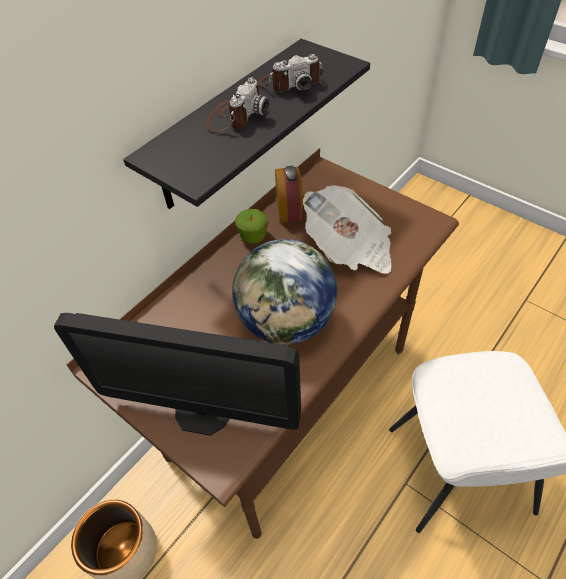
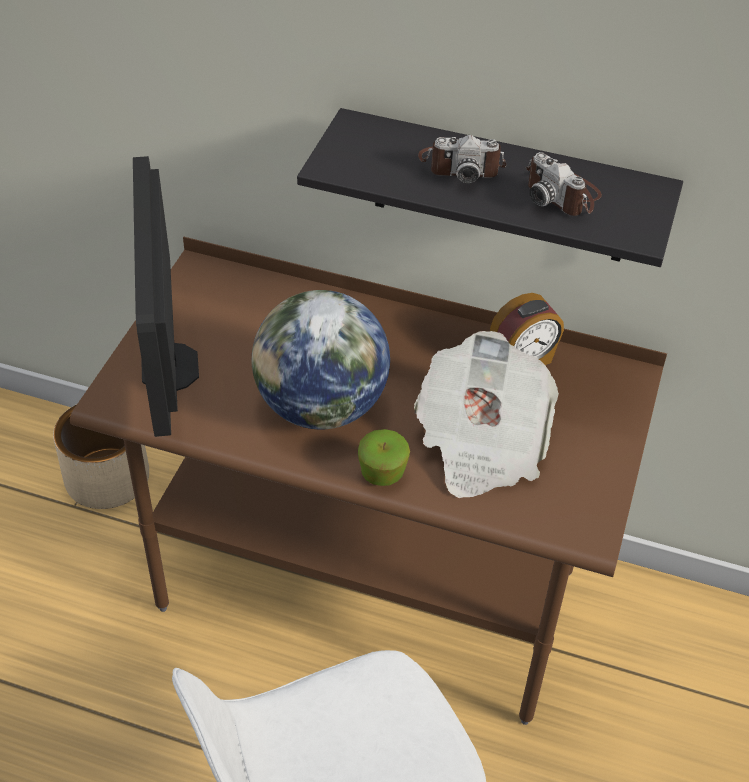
camera: 65 degrees right, 5 degrees down
apple [235,209,268,243] -> apple moved to [358,429,410,486]

